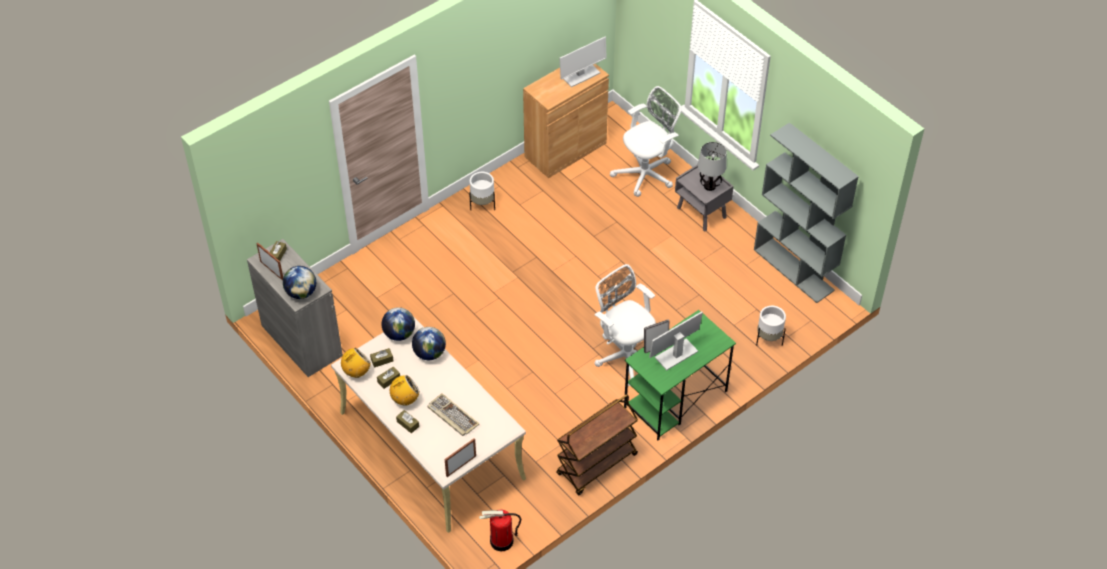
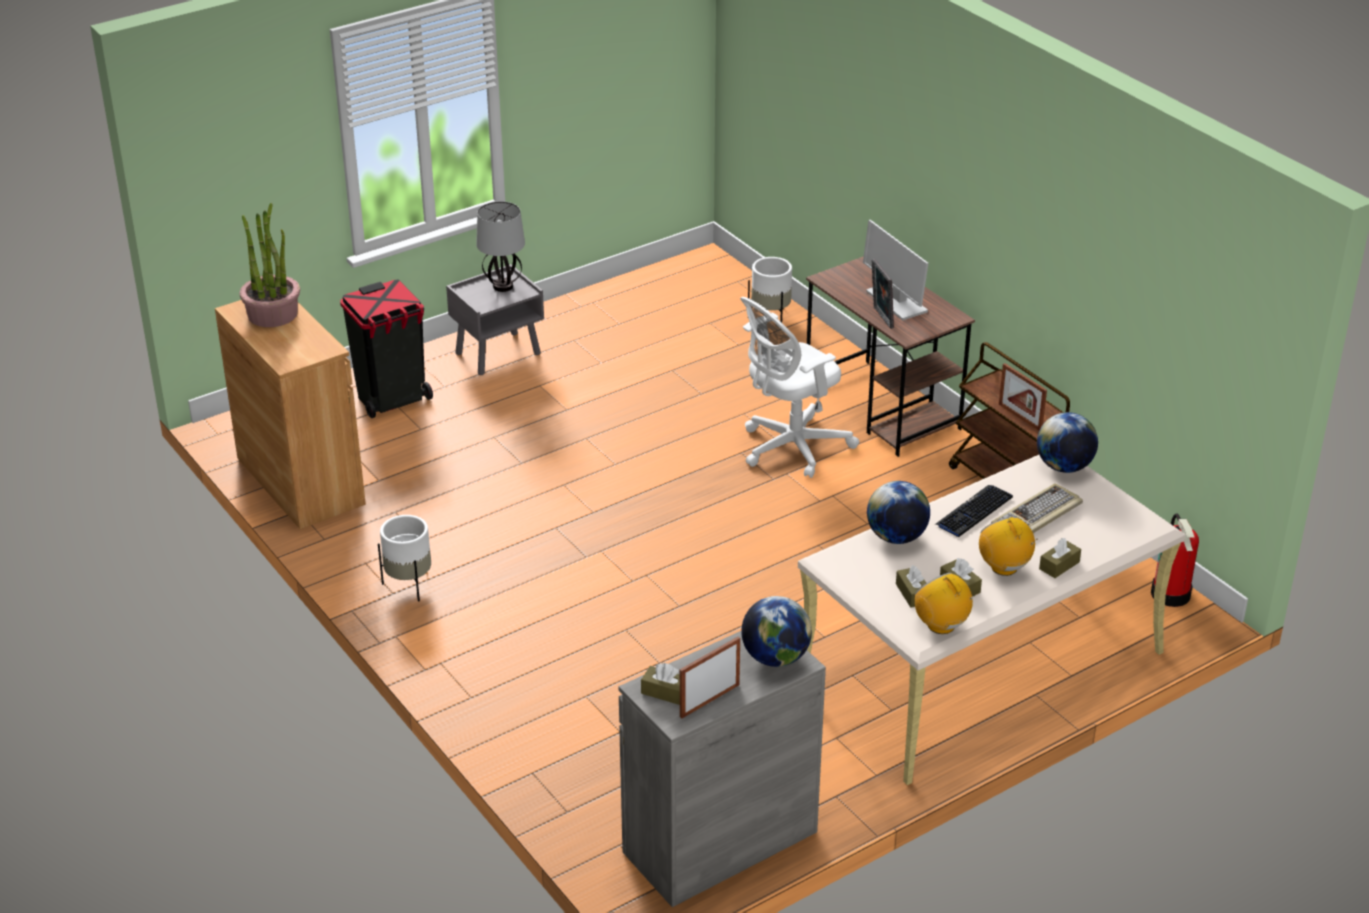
camera: 85 degrees left, 15 degrees down
globe [382,307,415,341] -> globe moved to [1037,412,1098,473]
picture frame [445,439,476,477] -> picture frame moved to [999,363,1047,431]
monitor [559,37,607,87] -> potted plant [240,203,300,327]
white office chair [609,86,682,197] -> black trash can [340,279,433,418]
green desk [624,310,736,441] -> brown desk [806,256,975,457]
grey bookcase [754,122,859,303] -> none
none -> keyboard [935,485,1013,537]

